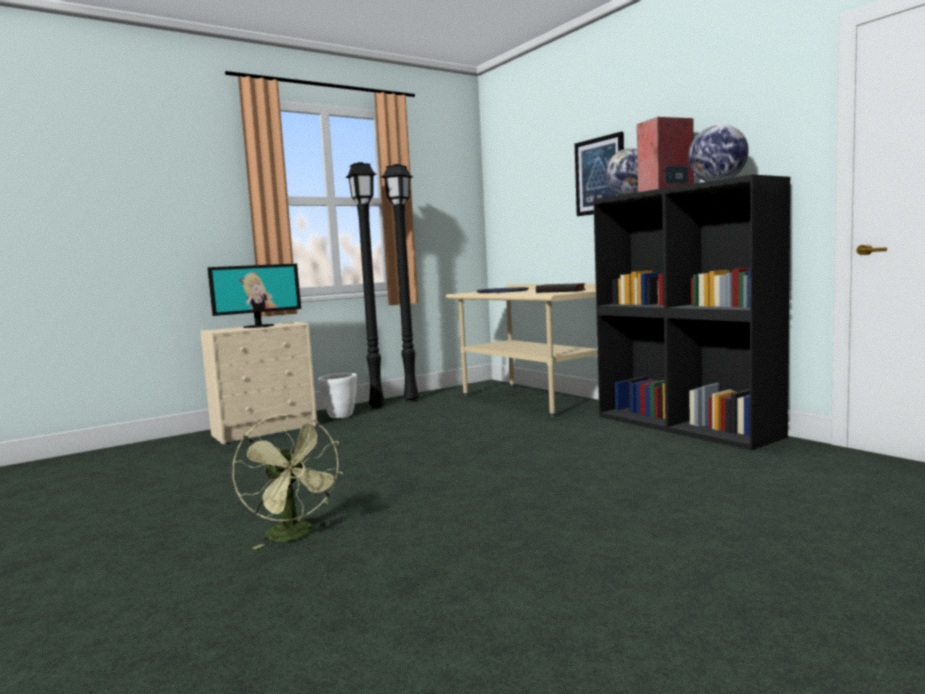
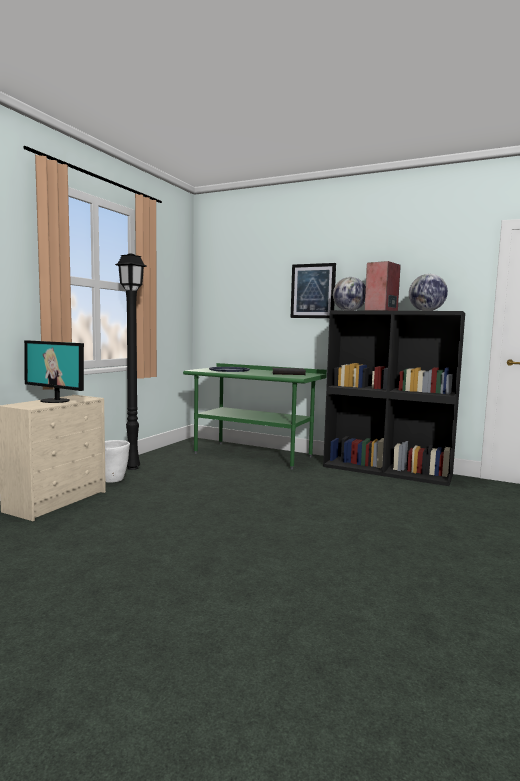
camera: 30 degrees left, 0 degrees up
monitor [207,263,301,328] -> monitor turned 90 degrees clockwise [24,340,84,403]
green fan [233,414,343,549] -> none
black floor lamp [381,164,419,402] -> none
beige desk [446,284,598,418] -> green desk [183,363,327,470]

